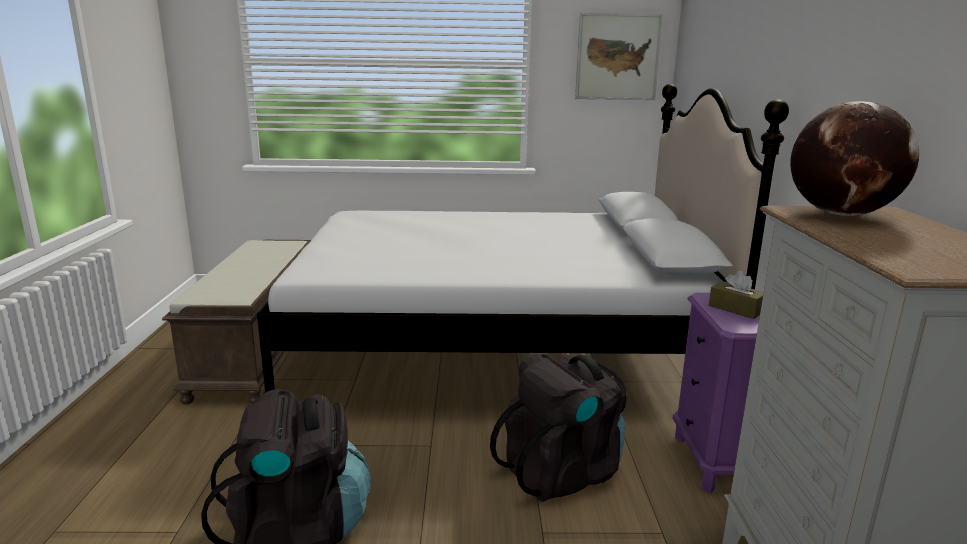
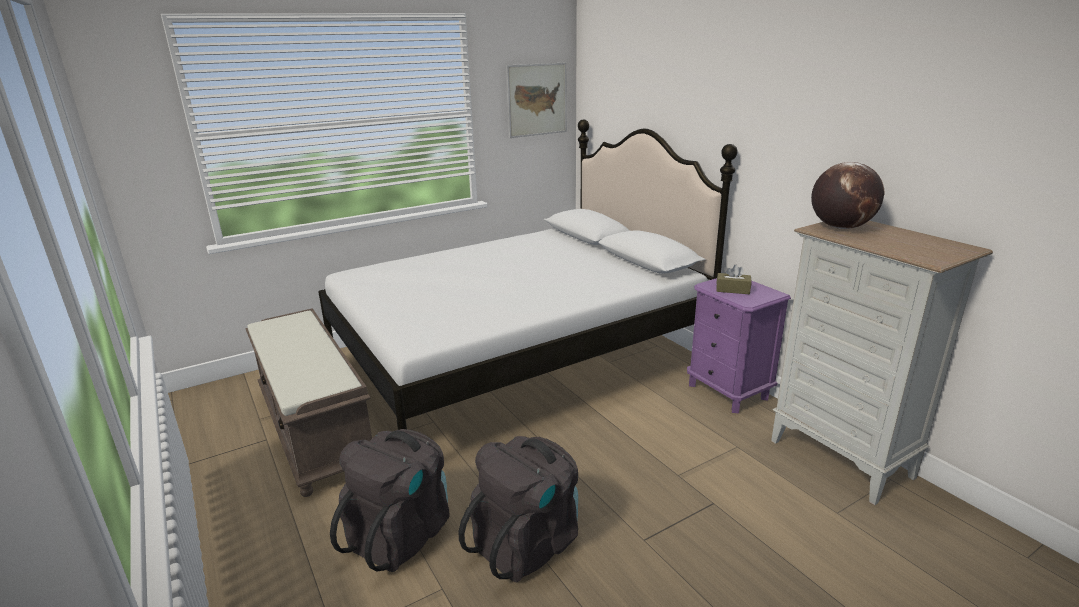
camera: 30 degrees left, 5 degrees up
black backpack [490,354,627,502] -> black backpack moved to [330,429,450,572]

